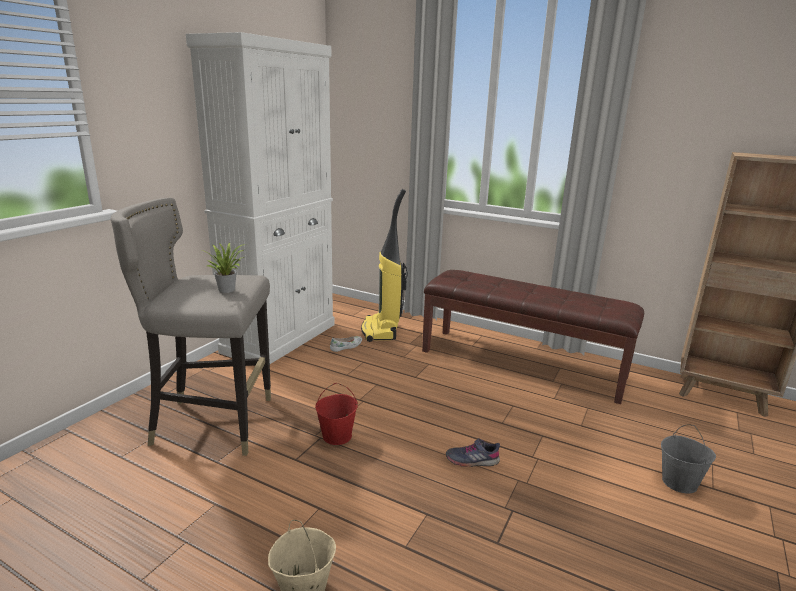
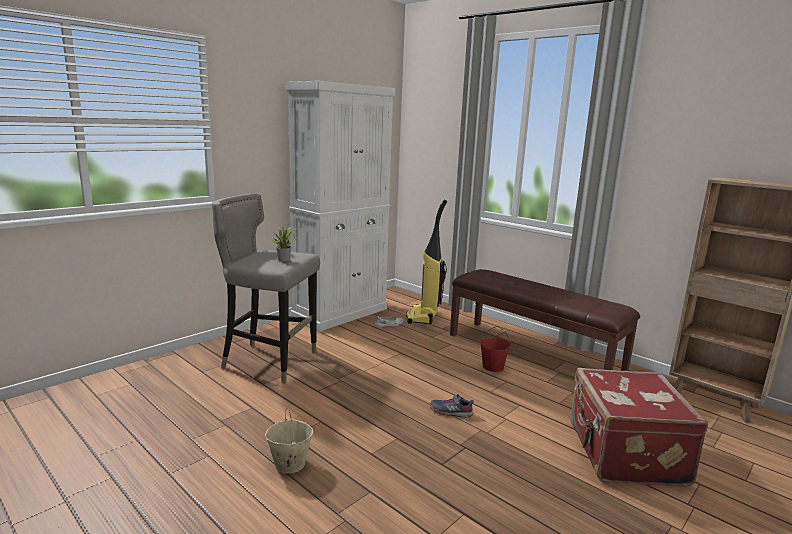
camera: 15 degrees right, 5 degrees down
red bucket [315,383,358,445] -> red bucket moved to [480,326,511,372]
grey bucket [661,424,716,493] -> red suitcase [570,368,708,487]

